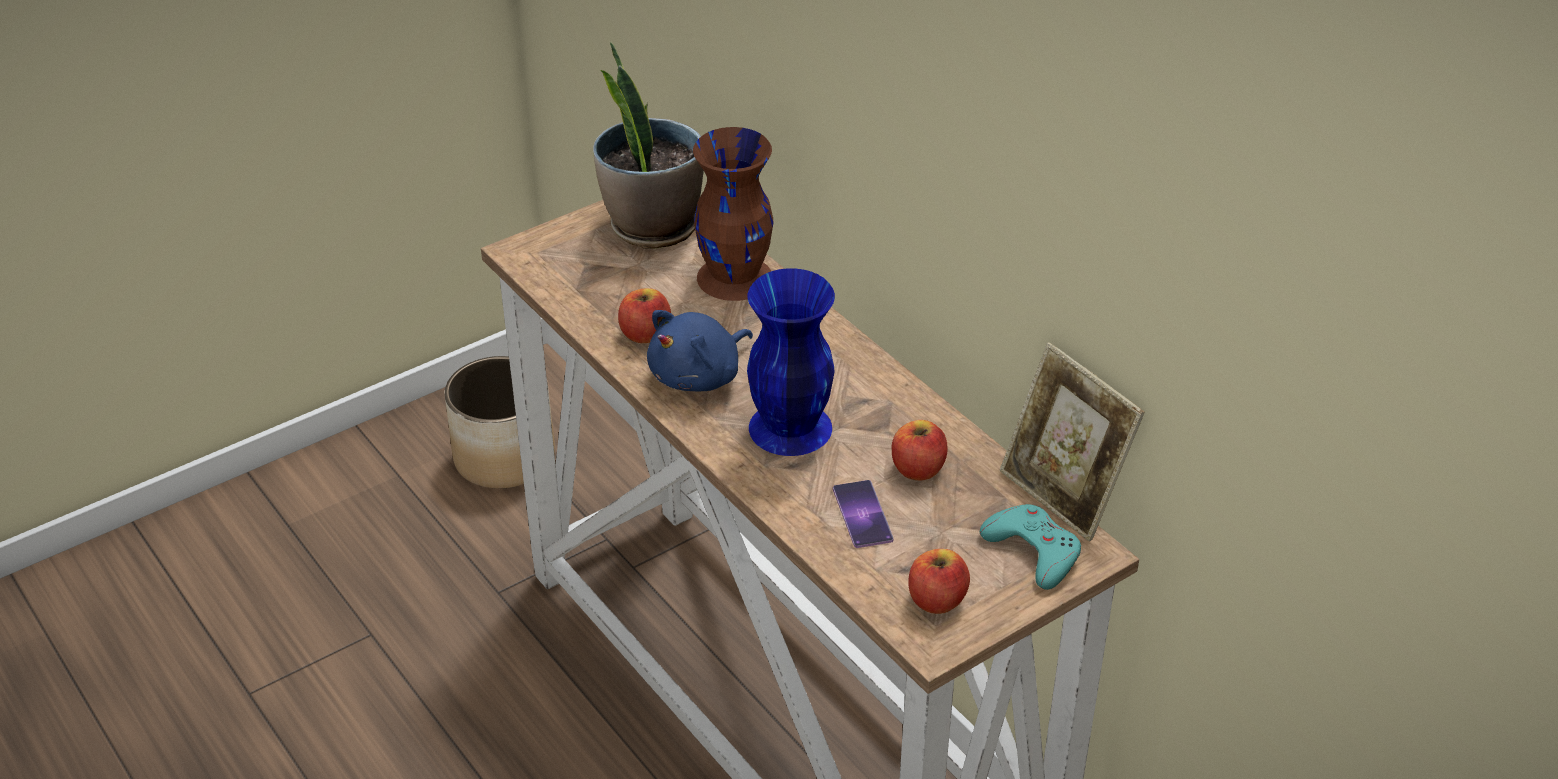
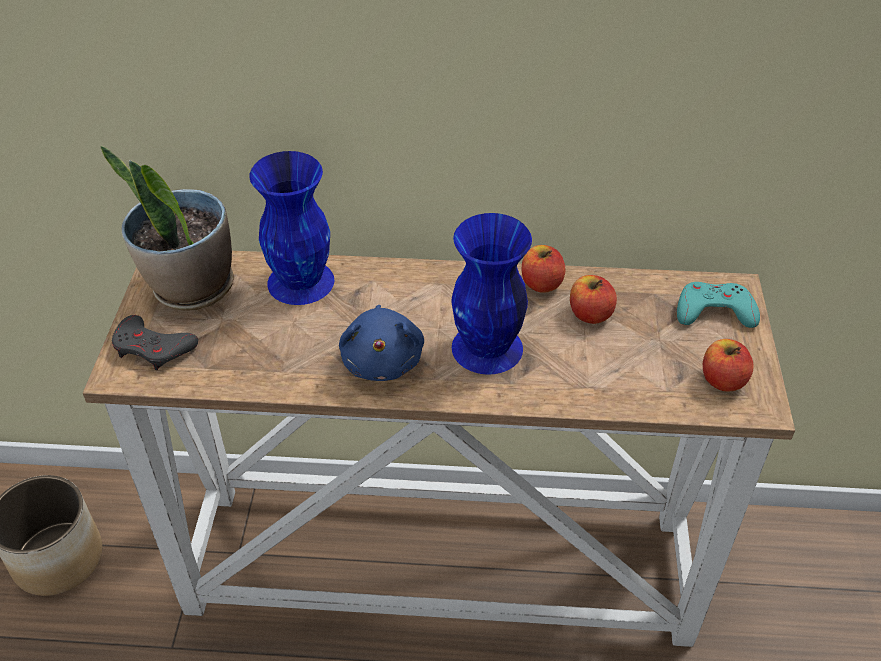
camera: 50 degrees left, 5 degrees up
apple [618,288,671,343] -> apple moved to [522,245,566,293]
brown vase [693,127,773,301] -> blue vase [249,151,334,305]
phone [833,480,893,548] -> none
picture frame [1000,342,1144,541] -> none
none -> grey game controller [112,315,198,370]

